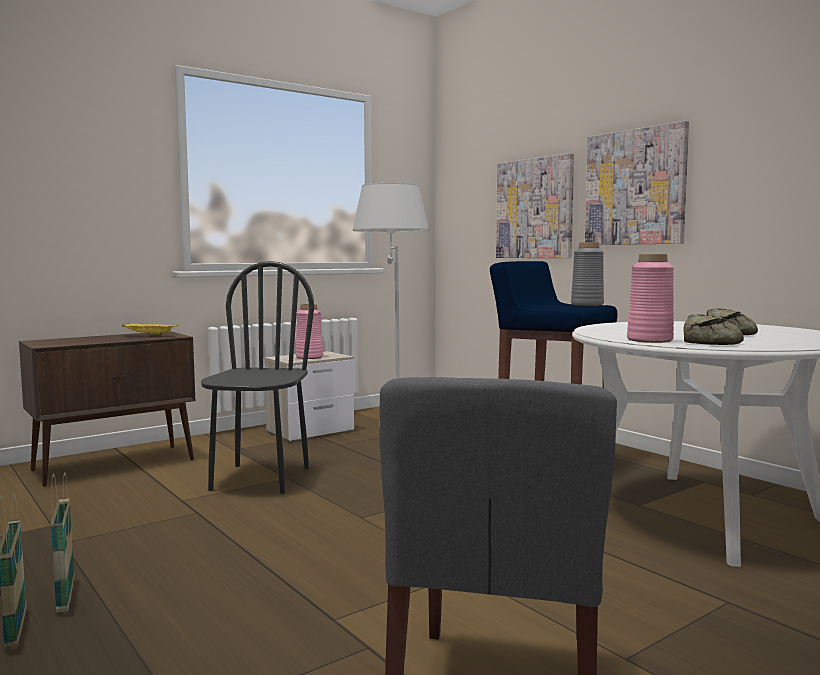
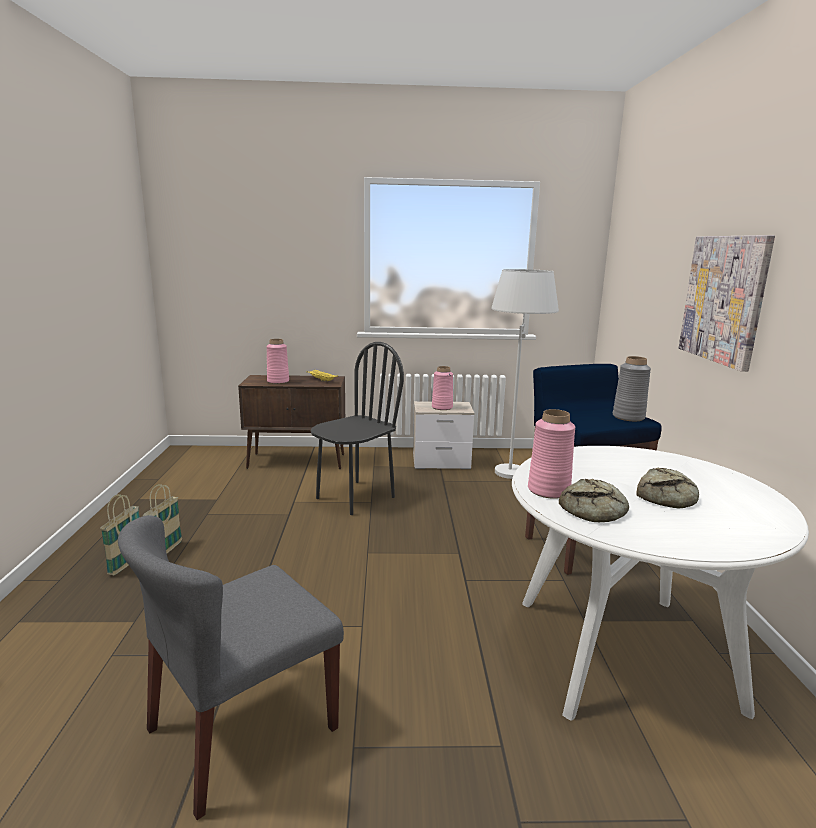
camera: 35 degrees right, 10 degrees up
picture [496,153,574,258] -> none
none -> pink vase [267,339,289,384]

